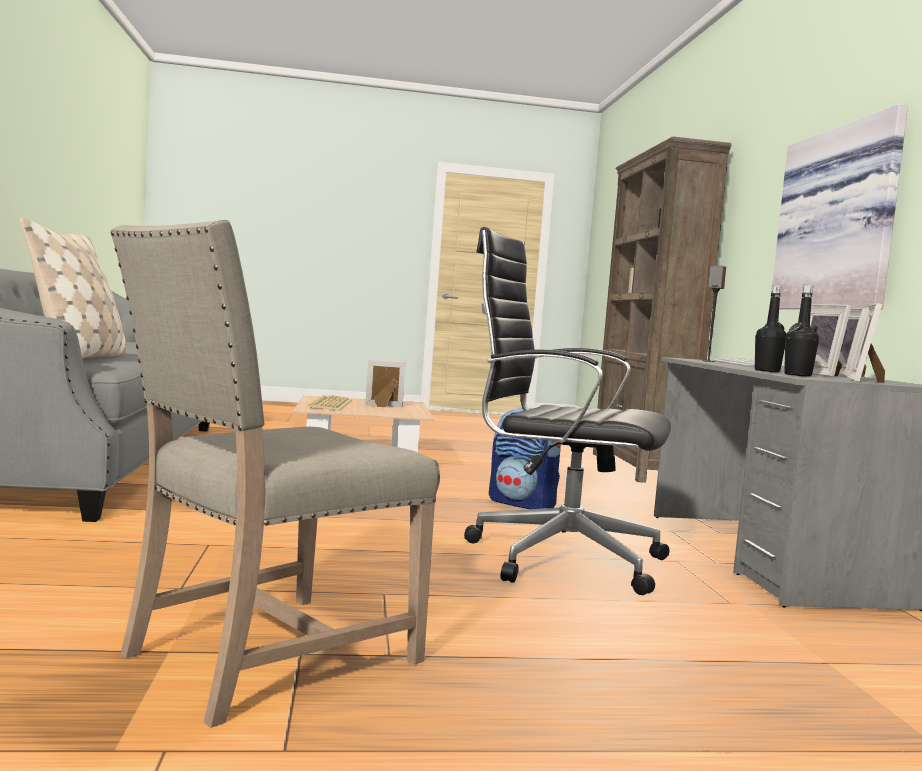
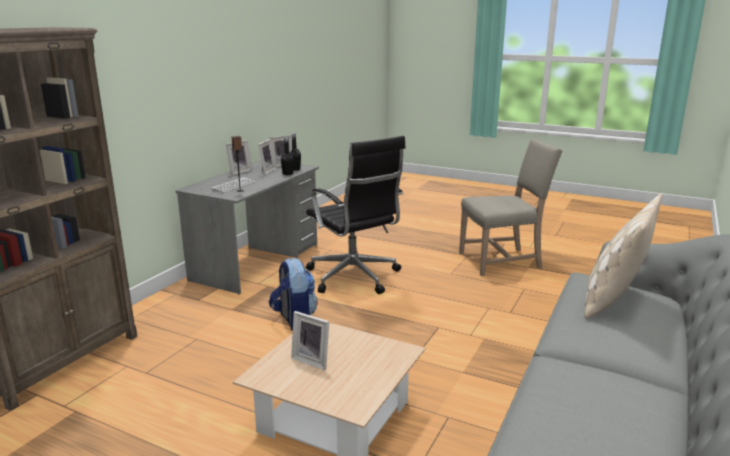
camera: 145 degrees left, 15 degrees up
keyboard [308,395,352,411] -> none
picture [771,104,908,310] -> none

